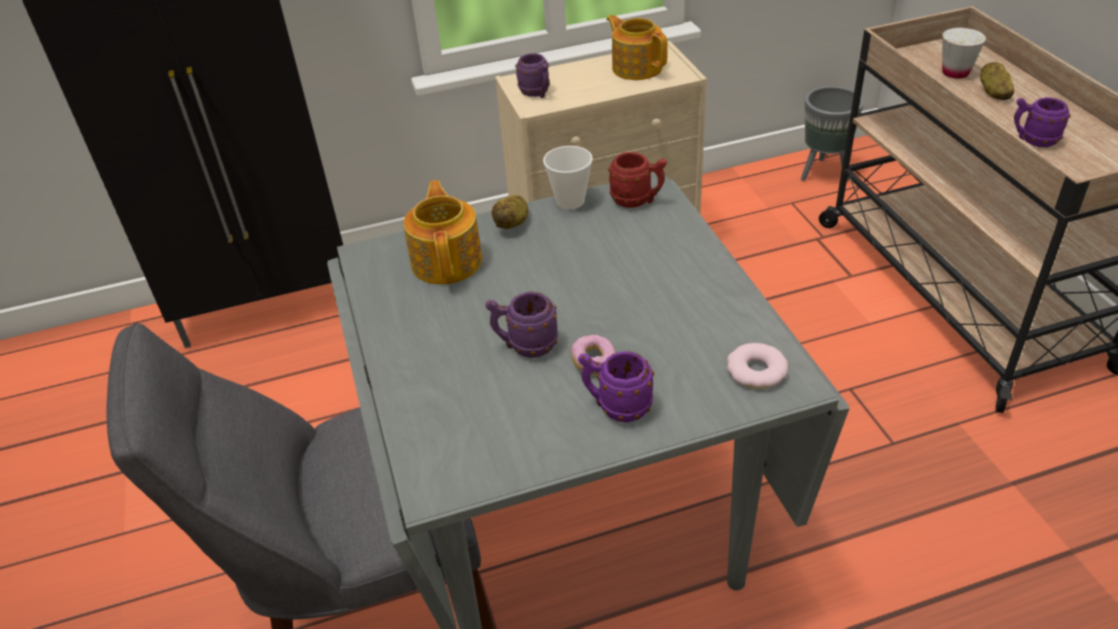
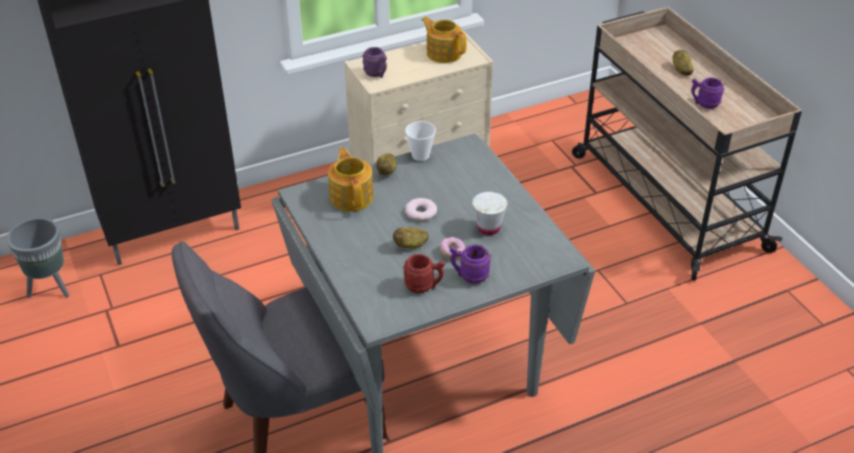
camera: 10 degrees left, 0 degrees up
purple mug [485,292,558,358] -> potato [393,227,428,249]
red mug [608,152,667,208] -> red mug moved to [403,254,445,294]
donut [727,343,788,389] -> donut moved to [405,198,437,221]
grey planter [801,86,864,181] -> grey planter moved to [7,218,69,298]
white cup [942,28,986,79] -> white cup moved to [472,192,508,235]

